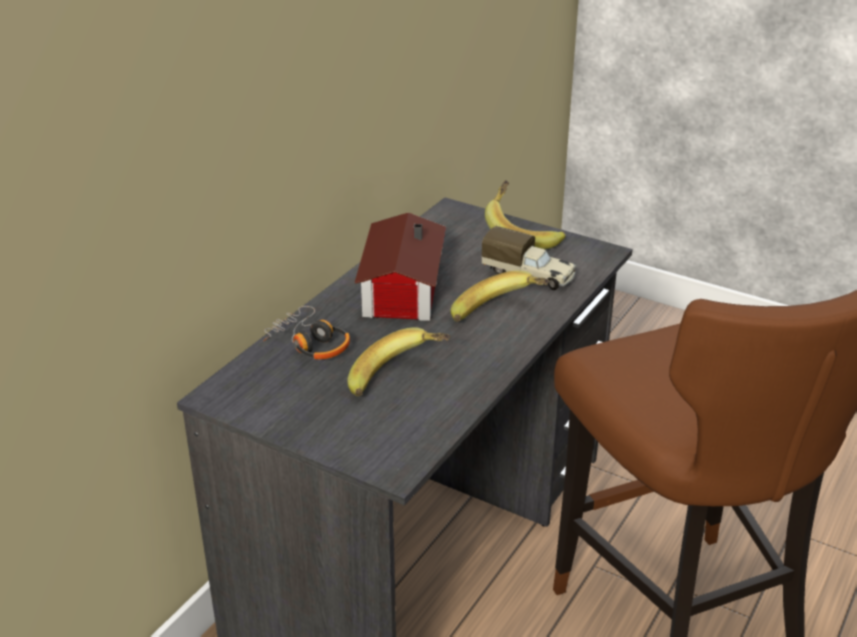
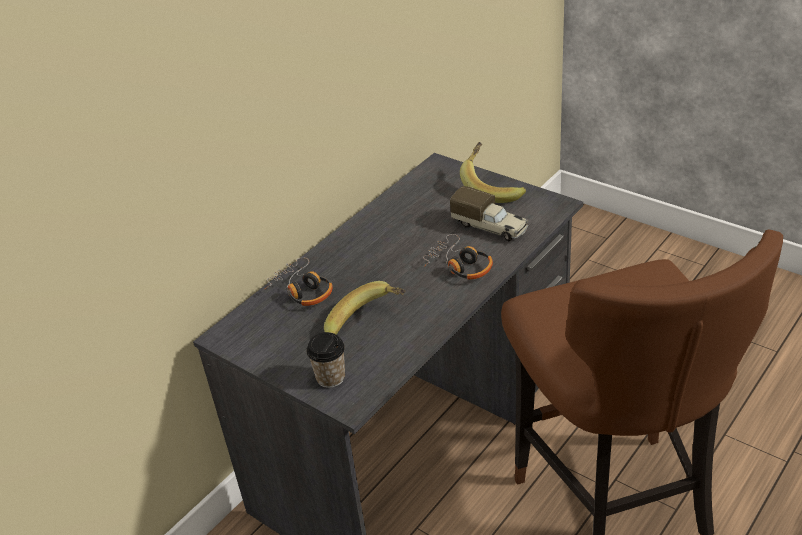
camera: 10 degrees right, 5 degrees up
toy house [355,212,446,321] -> none
banana [451,270,550,322] -> headphones [423,234,493,280]
none -> cup [306,332,345,388]

